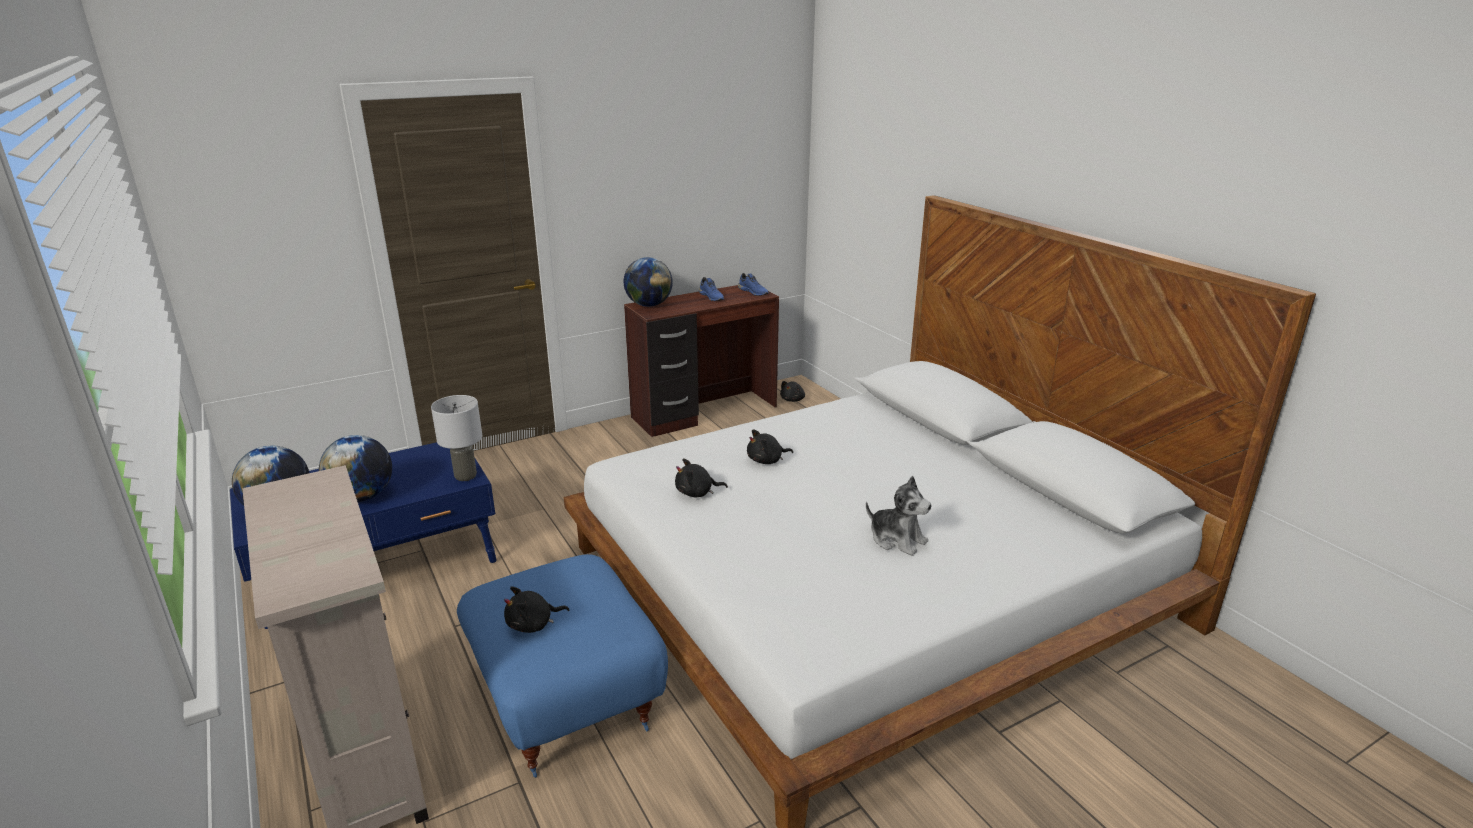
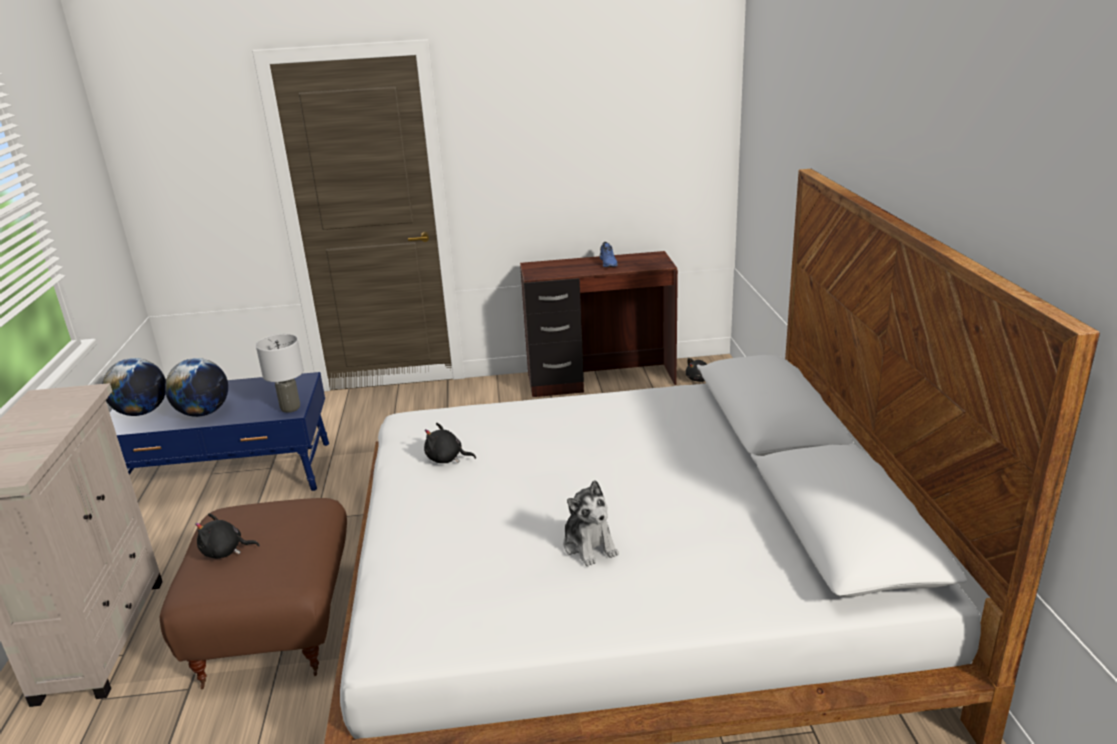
camera: 25 degrees right, 0 degrees up
blue ottoman [457,554,668,778] -> brown ottoman [160,498,347,689]
globe [624,257,673,307] -> none
blue shoe [738,273,769,296] -> none
black plush toy [747,429,793,464] -> none

